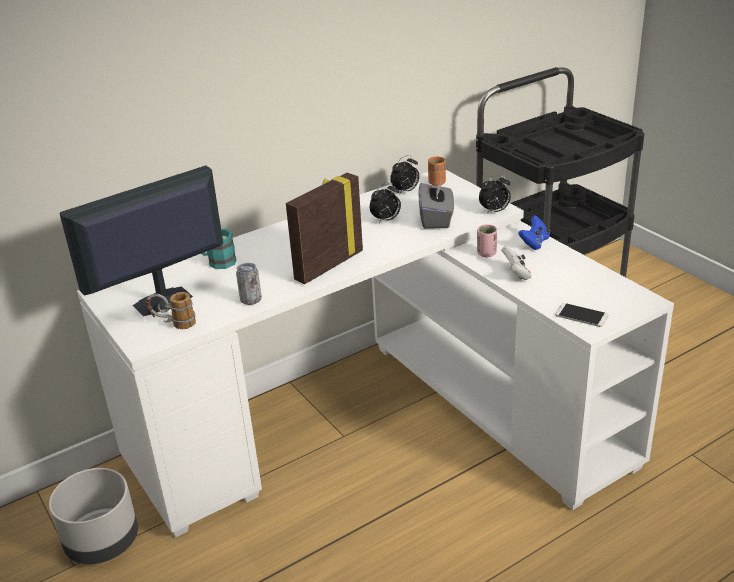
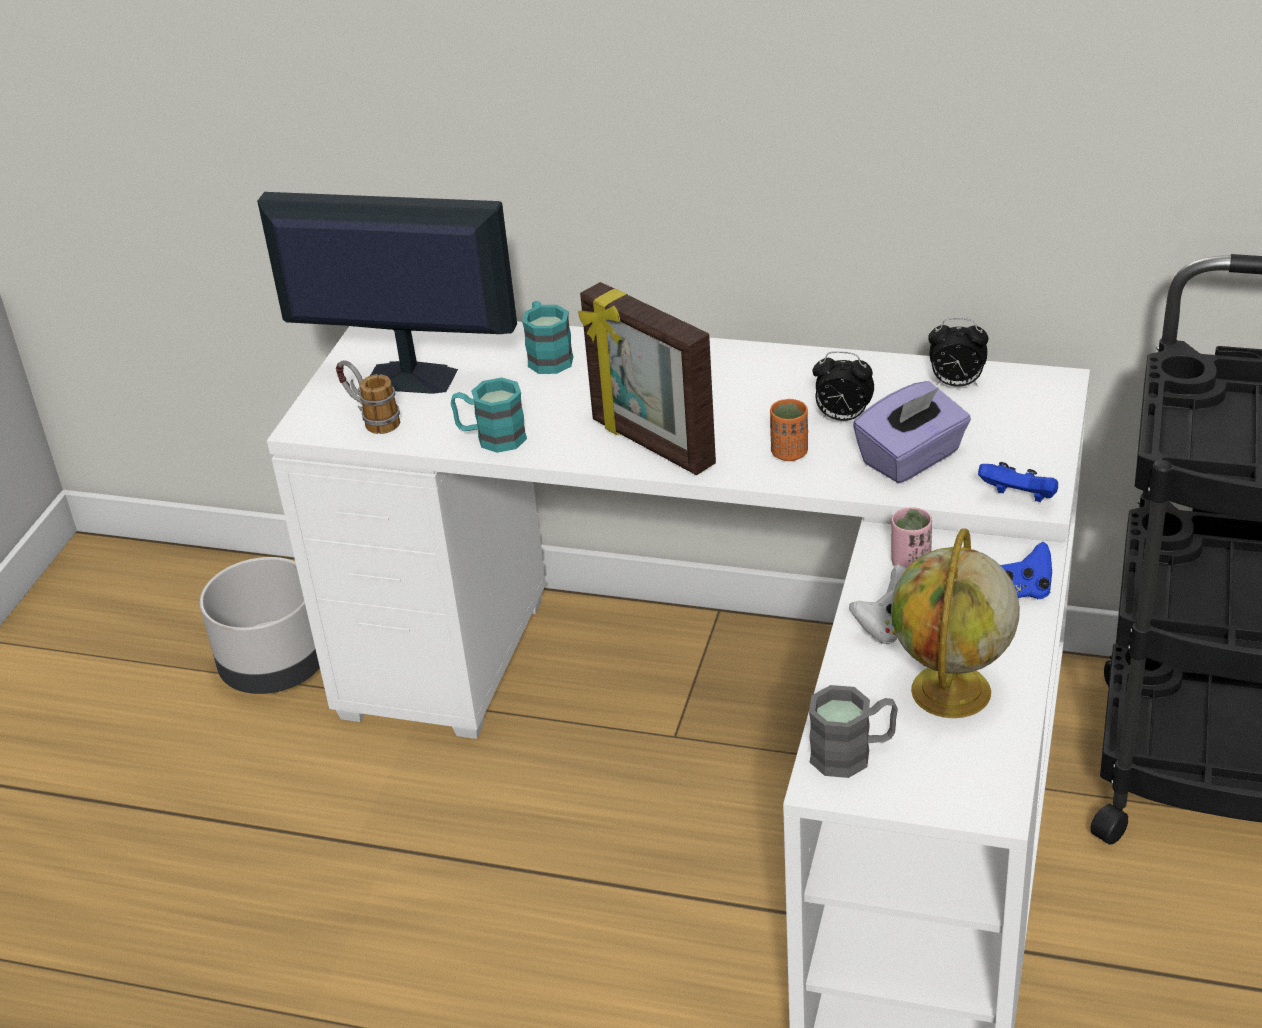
camera: 50 degrees right, 5 degrees up
can [236,263,262,305] -> turquoise mug [451,377,527,453]
picture frame [286,173,363,284] -> picture frame turned 135 degrees counterclockwise [578,282,716,475]
grey tissue box [419,179,454,229] -> purple tissue box [853,381,971,483]
orange cup [428,157,446,186] -> orange cup moved to [770,399,808,461]
alarm clock [479,174,511,214] -> blue game controller [978,462,1058,502]
phone [555,303,608,327] -> grey mug [809,685,898,778]
none -> globe [891,529,1020,718]

